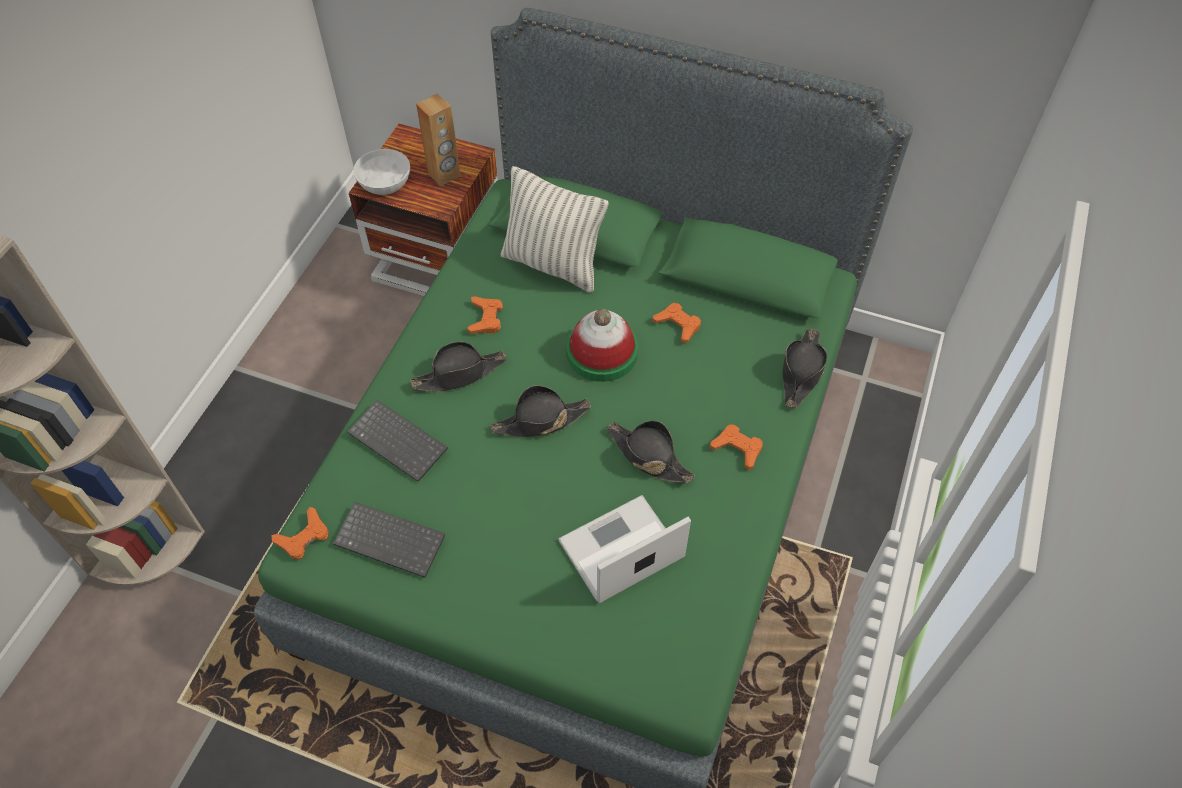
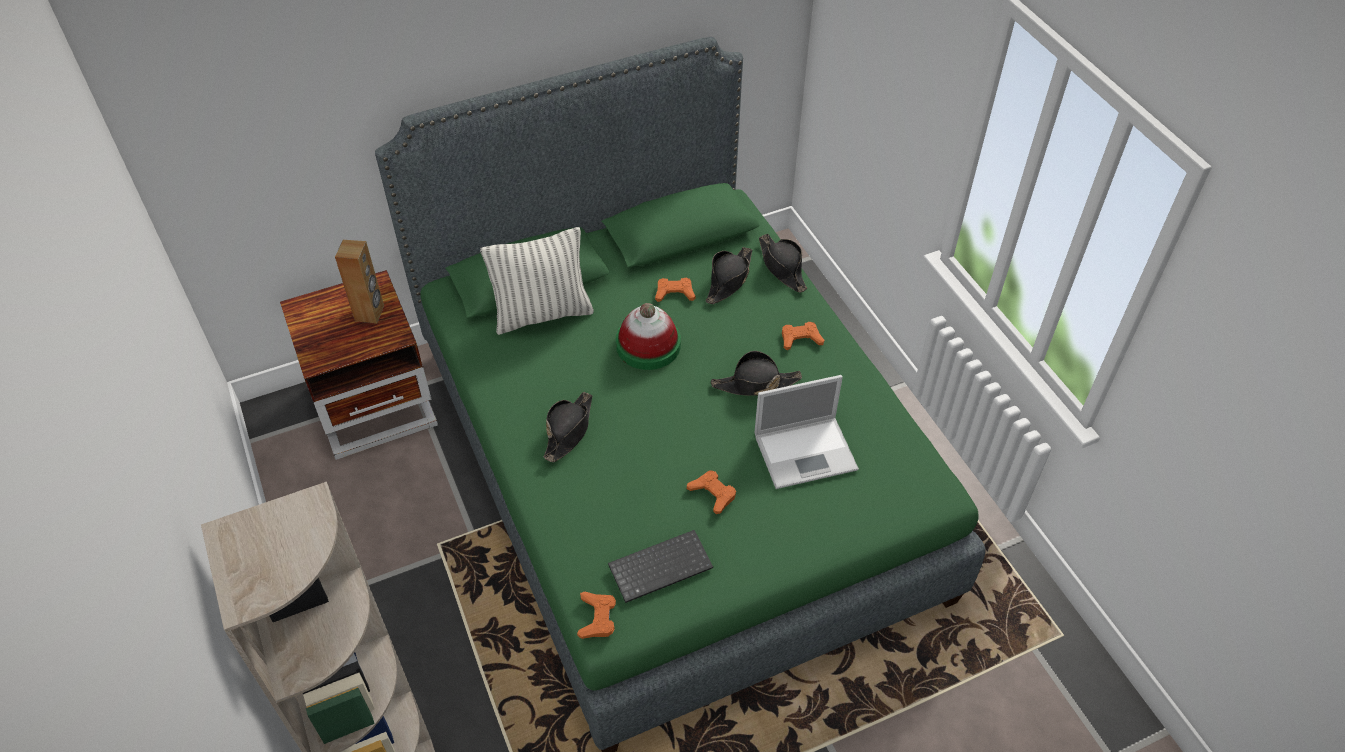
camera: 45 degrees left, 5 degrees down
keyboard [347,400,448,482] -> none
white bowl [353,149,410,195] -> none
orange game controller [467,296,503,334] -> orange game controller moved to [687,470,736,514]
black hat [490,385,591,437] -> black hat moved to [706,247,752,304]
laptop [558,495,691,603] -> laptop turned 120 degrees counterclockwise [754,375,859,489]

